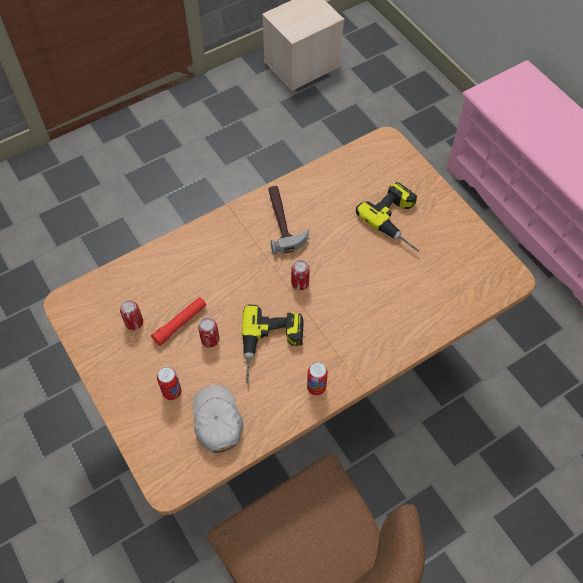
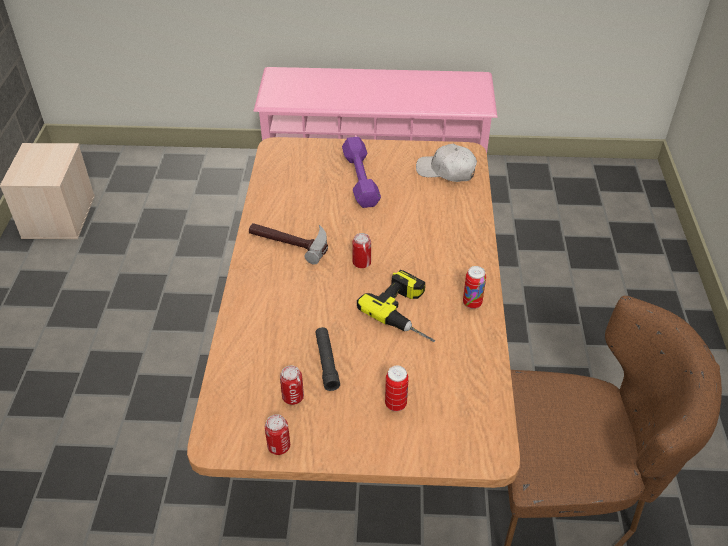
camera: 55 degrees left, 15 degrees down
red flashlight [151,297,206,346] -> black flashlight [315,327,340,391]
white cap [193,385,243,453] -> white cap moved to [416,144,477,182]
can [198,318,220,348] -> can moved to [265,414,290,455]
power drill [356,182,419,252] -> purple dumbbell [342,137,381,208]

